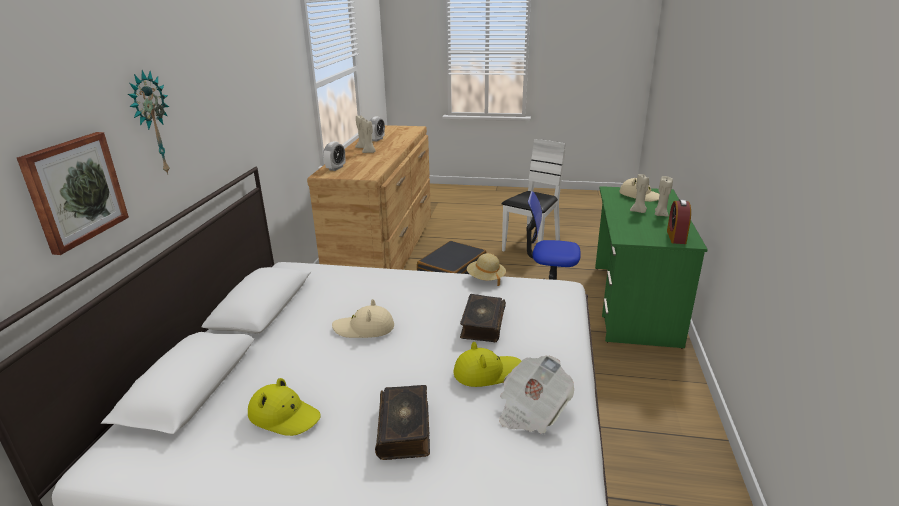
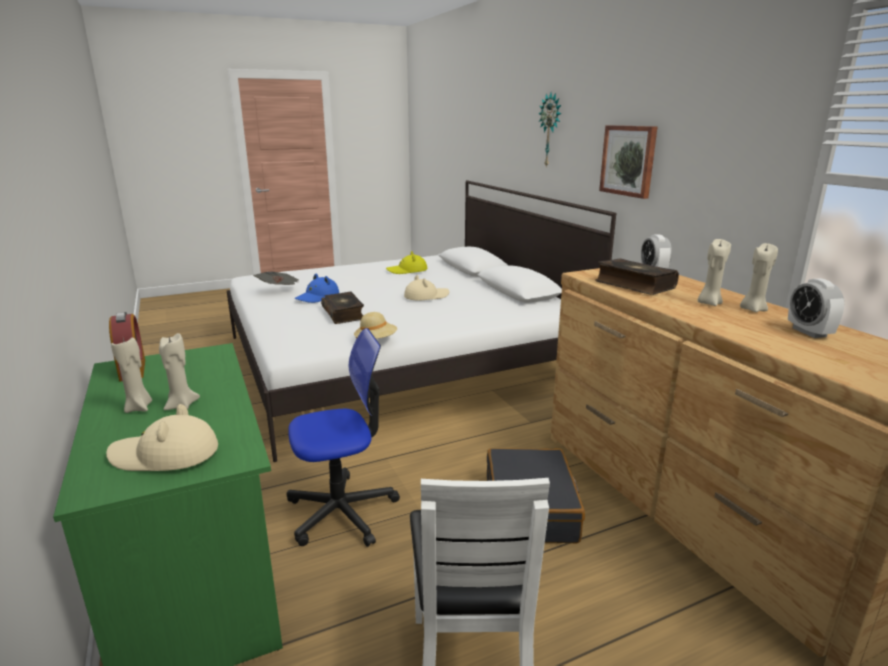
camera: 145 degrees right, 5 degrees down
picture [17,132,129,255] -> picture moved to [599,125,658,199]
book [375,385,430,460] -> book moved to [595,258,679,295]
yellow hat [454,342,521,387] -> blue hat [295,274,339,303]

